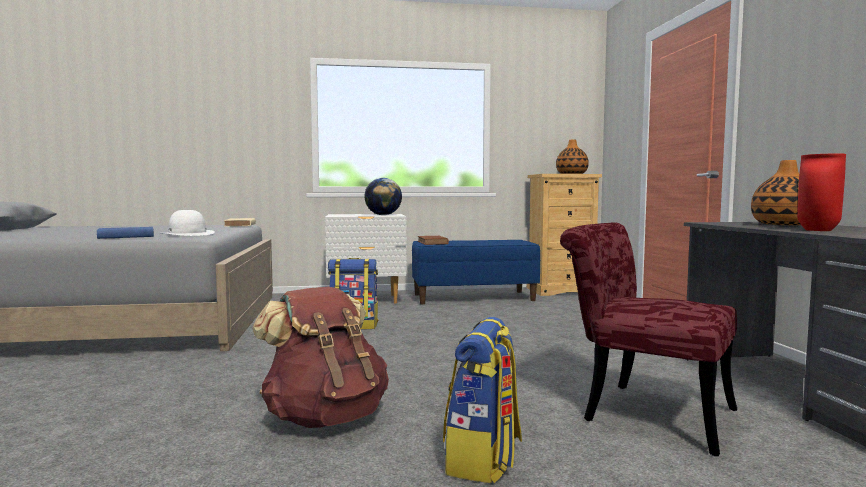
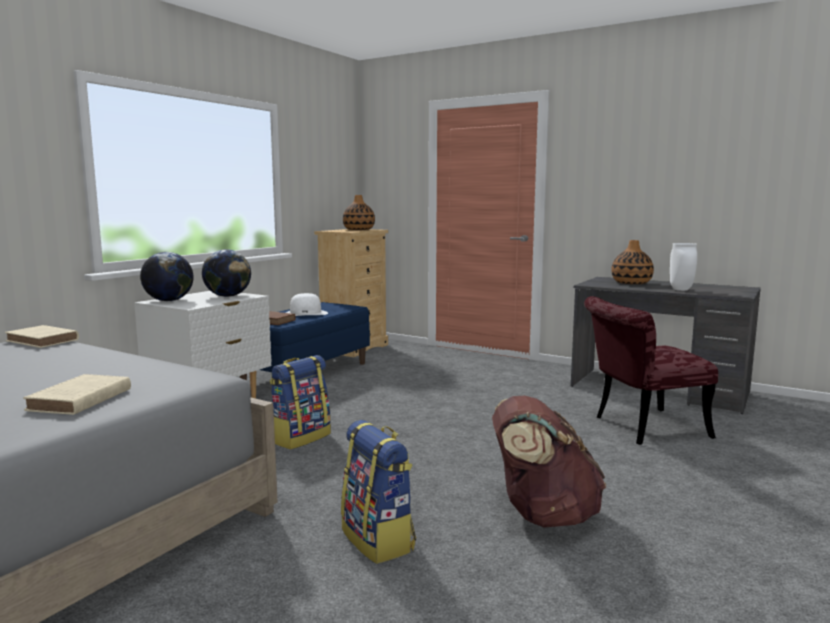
camera: 50 degrees left, 5 degrees up
blue book [97,227,154,239] -> beige book [23,374,131,415]
white hat [161,210,215,236] -> white hat moved to [286,293,328,316]
backpack [443,317,522,483] -> backpack moved to [341,420,416,564]
red vase [797,154,846,231] -> white vase [670,243,697,291]
none -> globe [140,252,194,301]

